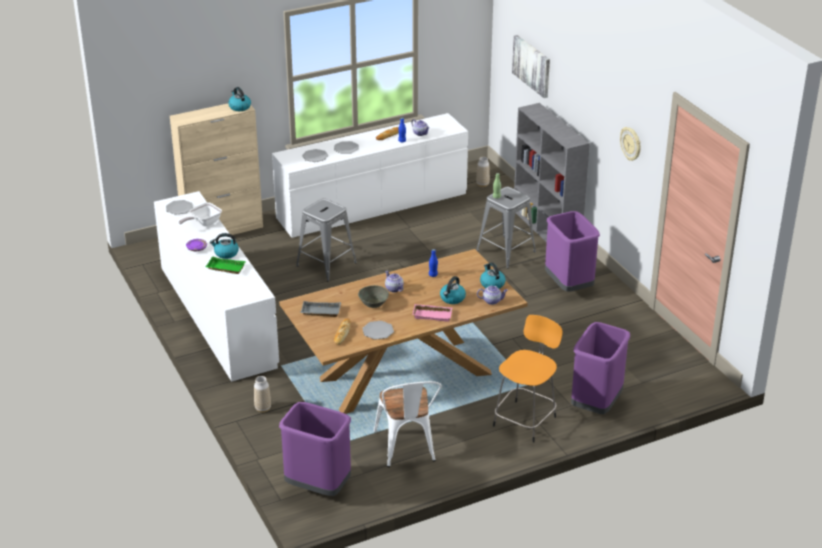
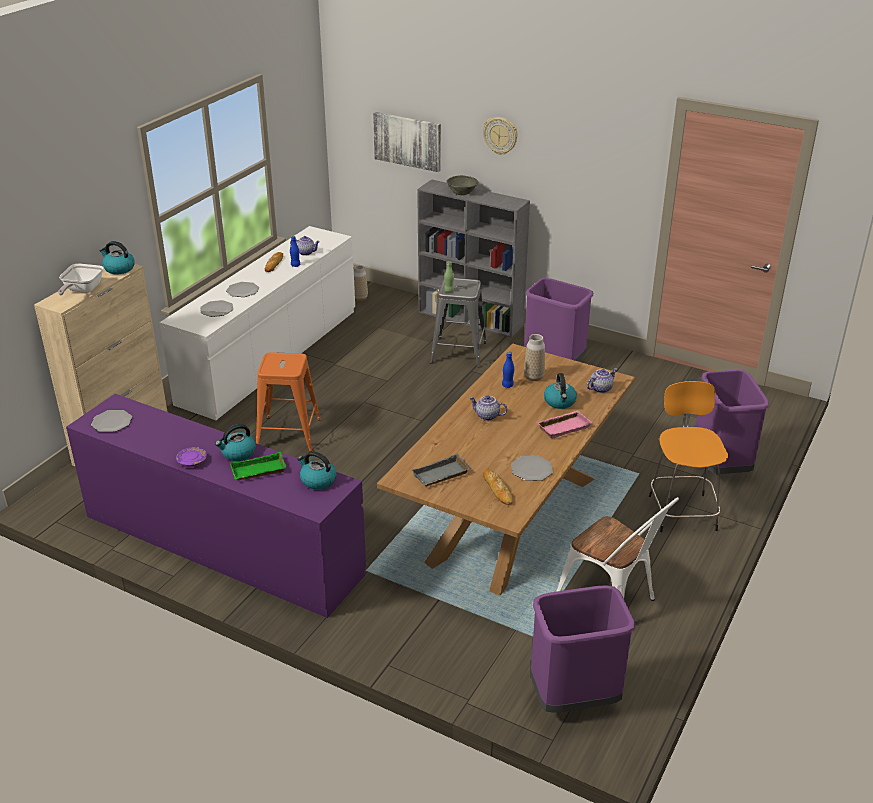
camera: 35 degrees left, 0 degrees up
white dresser [154,191,279,382] -> purple dresser [66,394,366,618]
frying pan [179,202,222,226] -> frying pan moved to [58,264,103,295]
vase [254,376,271,413] -> vase moved to [524,334,545,381]
grey stool [296,198,357,281] -> orange stool [256,352,321,452]
grey bowl [358,285,389,308] -> grey bowl moved to [446,175,478,195]
kettle [480,262,506,289] -> kettle moved to [297,451,336,490]
wall clock [620,127,641,161] -> wall clock moved to [483,117,518,155]

